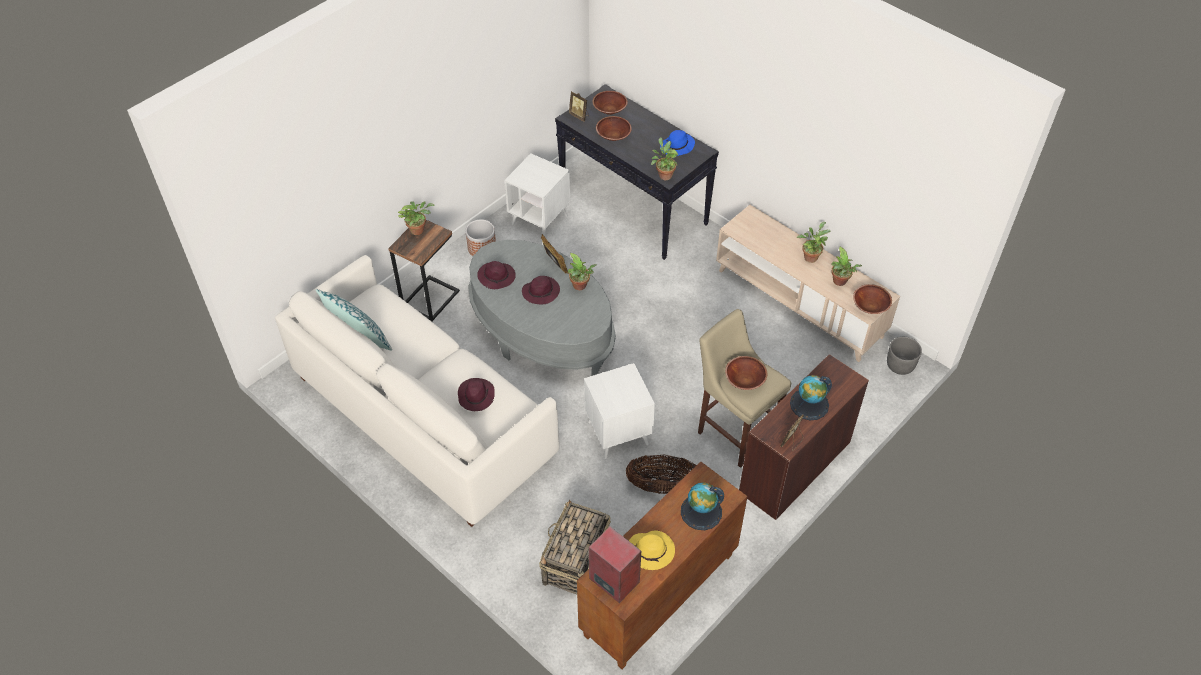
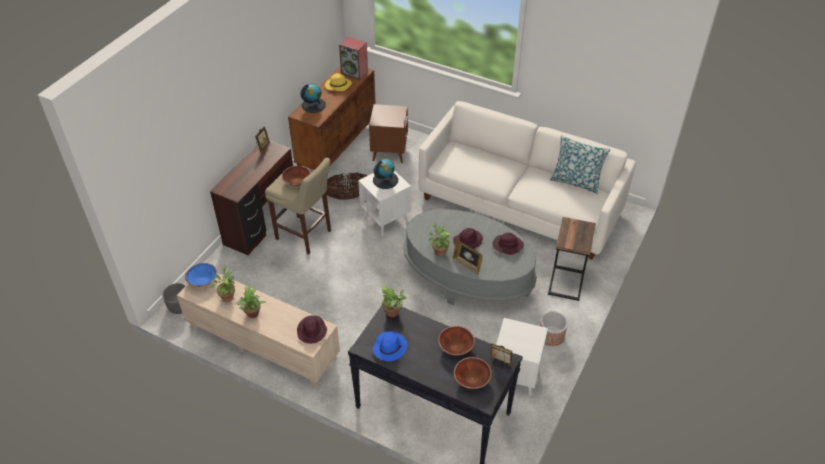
camera: 165 degrees right, 5 degrees down
potted plant [398,201,435,235] -> none
purple hat [458,378,495,411] -> purple hat moved to [297,316,327,344]
basket [539,500,611,594] -> brown side table [369,104,408,163]
globe [790,375,832,420] -> globe moved to [373,158,398,189]
brown bowl [853,284,892,314] -> blue bowl [185,263,217,287]

